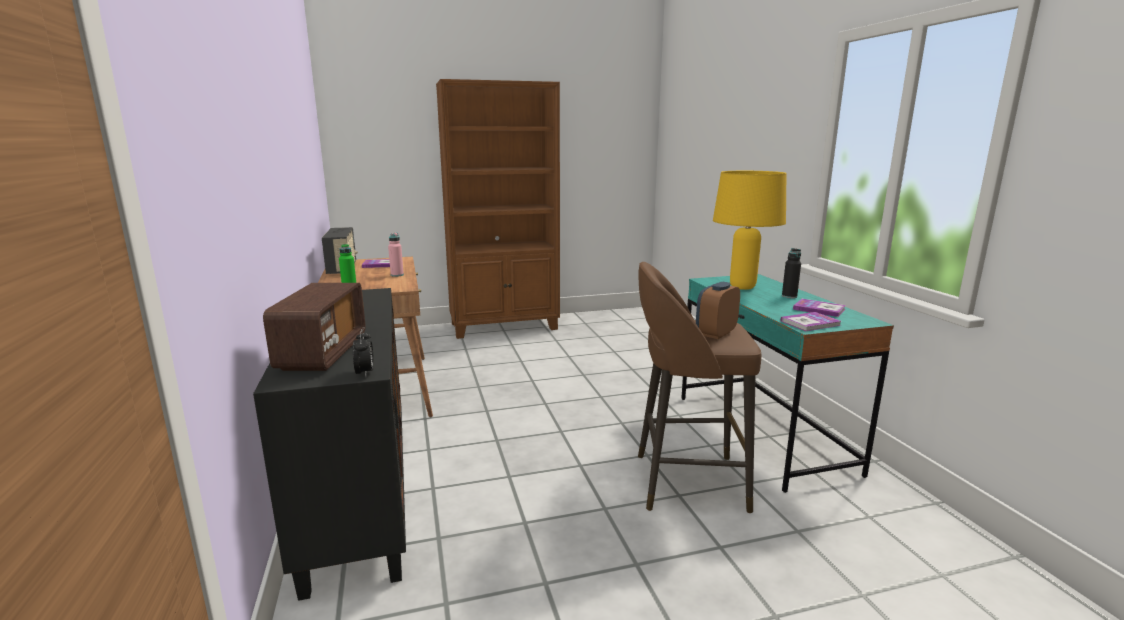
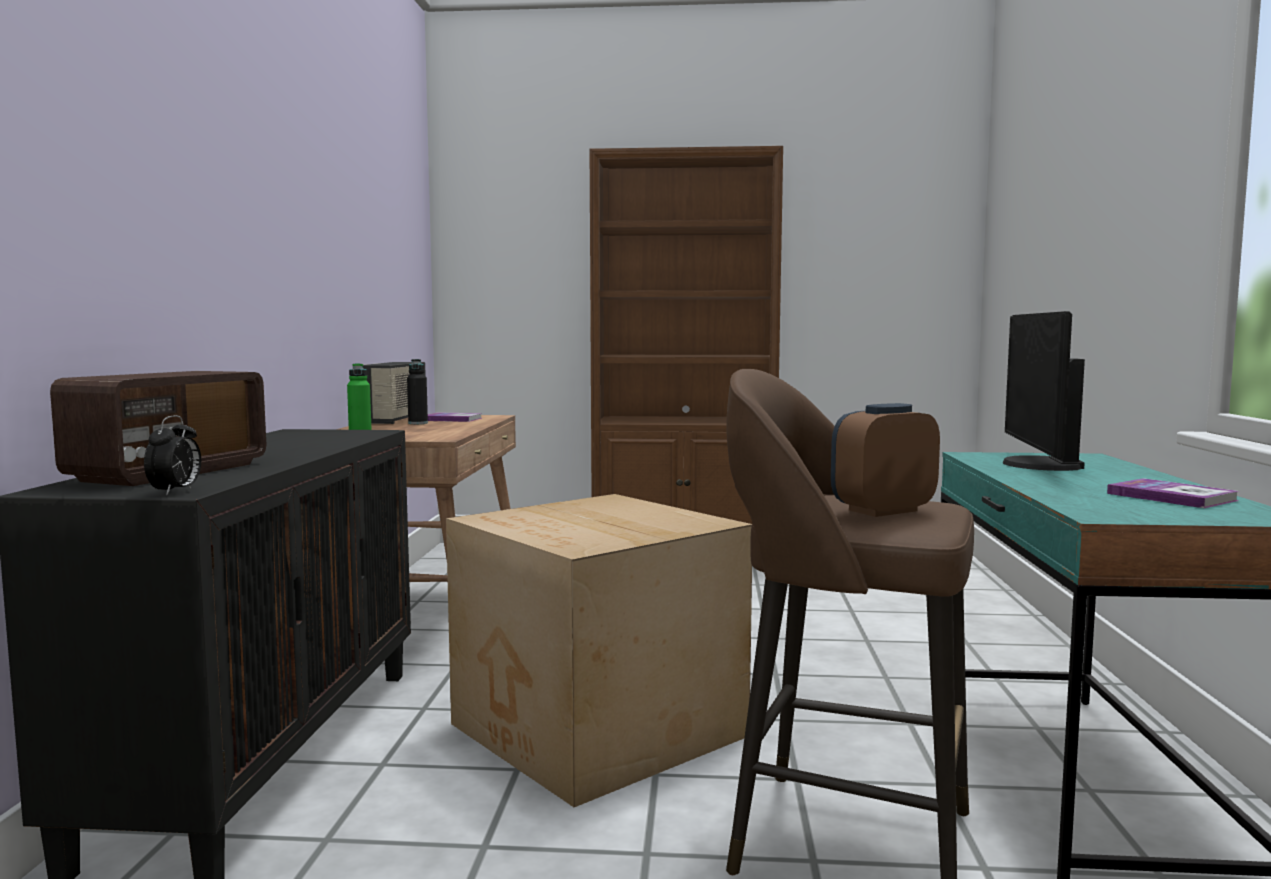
camera: 20 degrees right, 10 degrees down
pink bottle [388,233,404,277] -> none
yellow table lamp [713,171,787,290] -> monitor [1003,311,1085,471]
book [781,312,841,331] -> none
black bottle [782,248,801,299] -> black bottle moved to [407,359,428,424]
none -> cardboard box [446,494,752,807]

